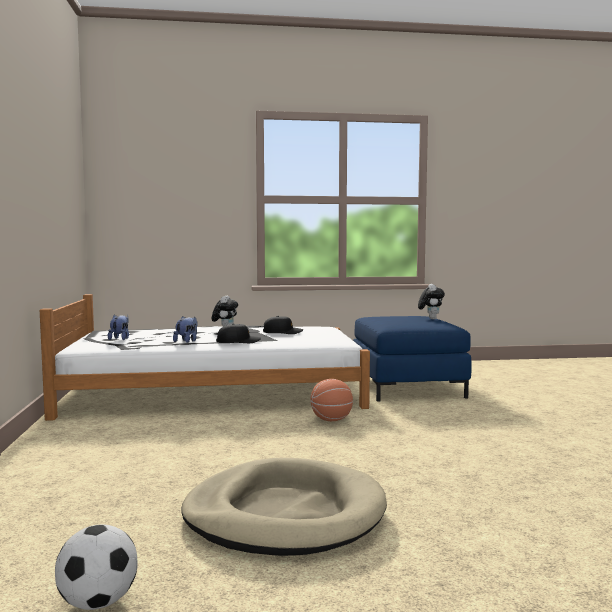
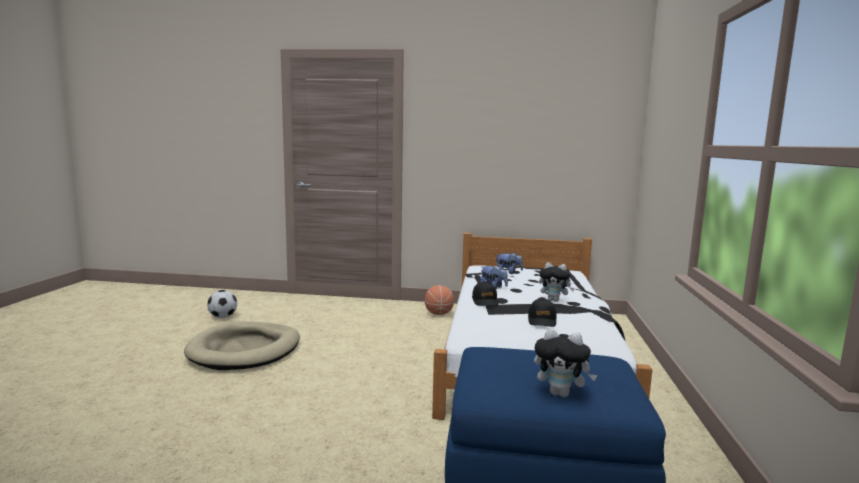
camera: 105 degrees right, 5 degrees up
basketball [310,379,353,421] -> basketball moved to [425,285,454,315]

